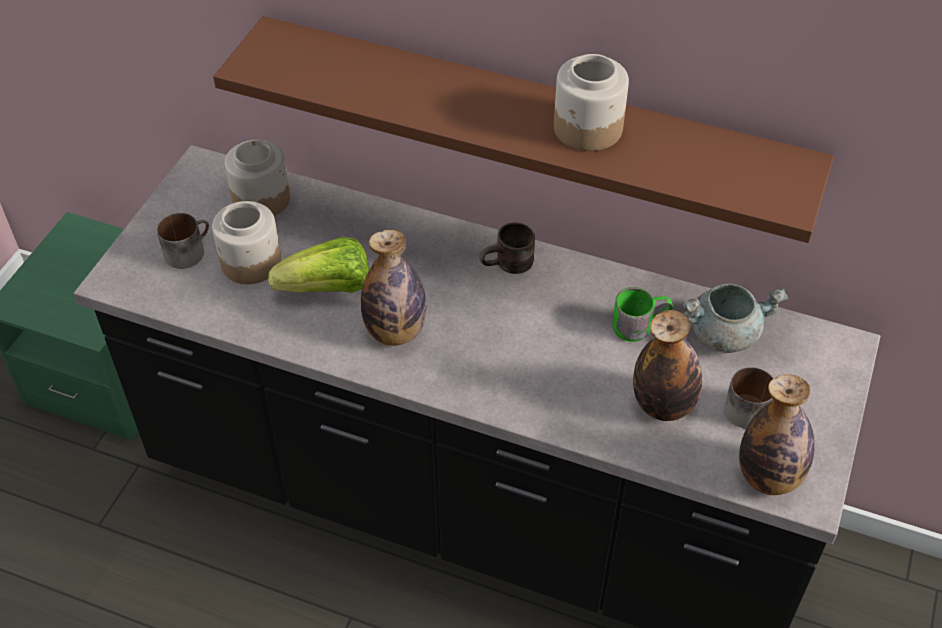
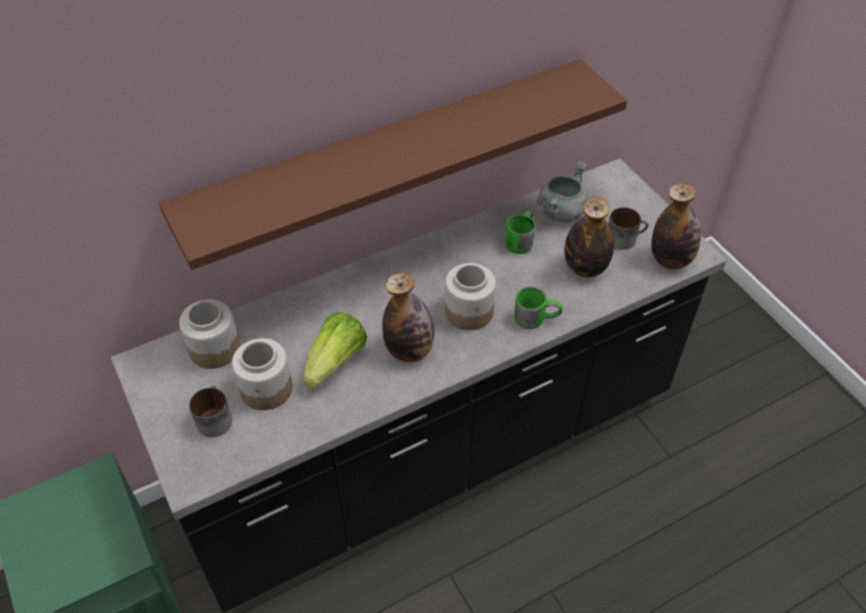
camera: 50 degrees left, 0 degrees up
brown mug [479,222,535,274] -> none
jar [554,54,629,151] -> jar moved to [445,263,496,330]
none -> green mug [514,287,563,329]

